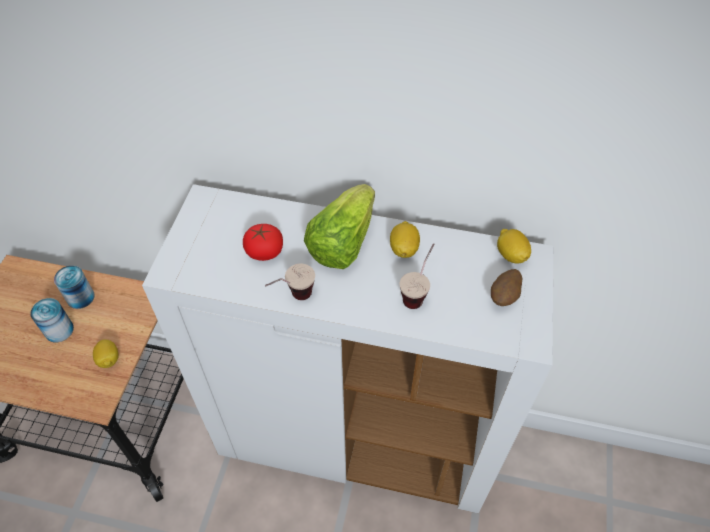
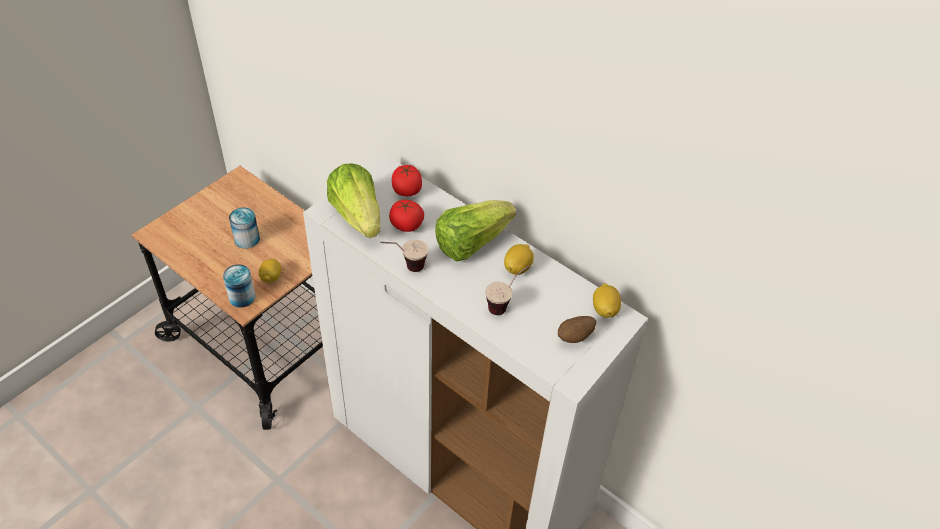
camera: 25 degrees right, 5 degrees down
can [54,265,95,309] -> can moved to [223,264,256,308]
none -> lettuce [327,163,380,238]
none -> tomato [392,165,422,196]

